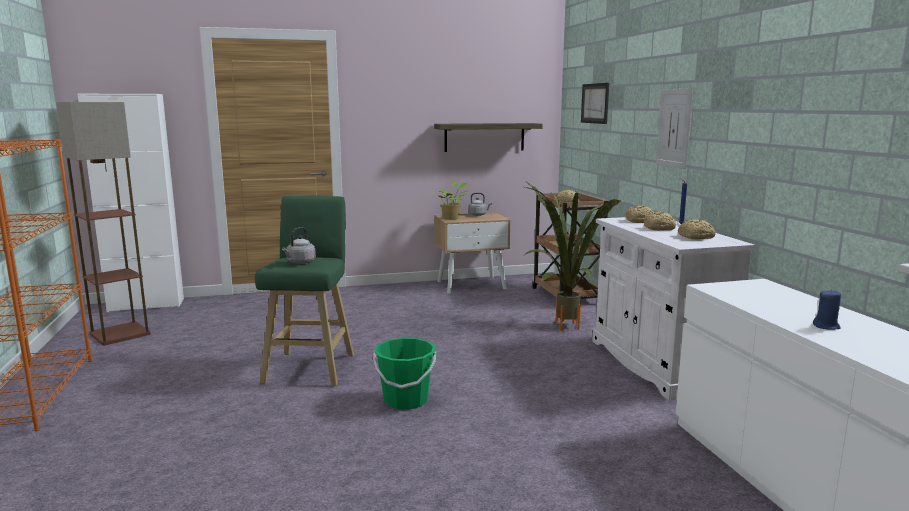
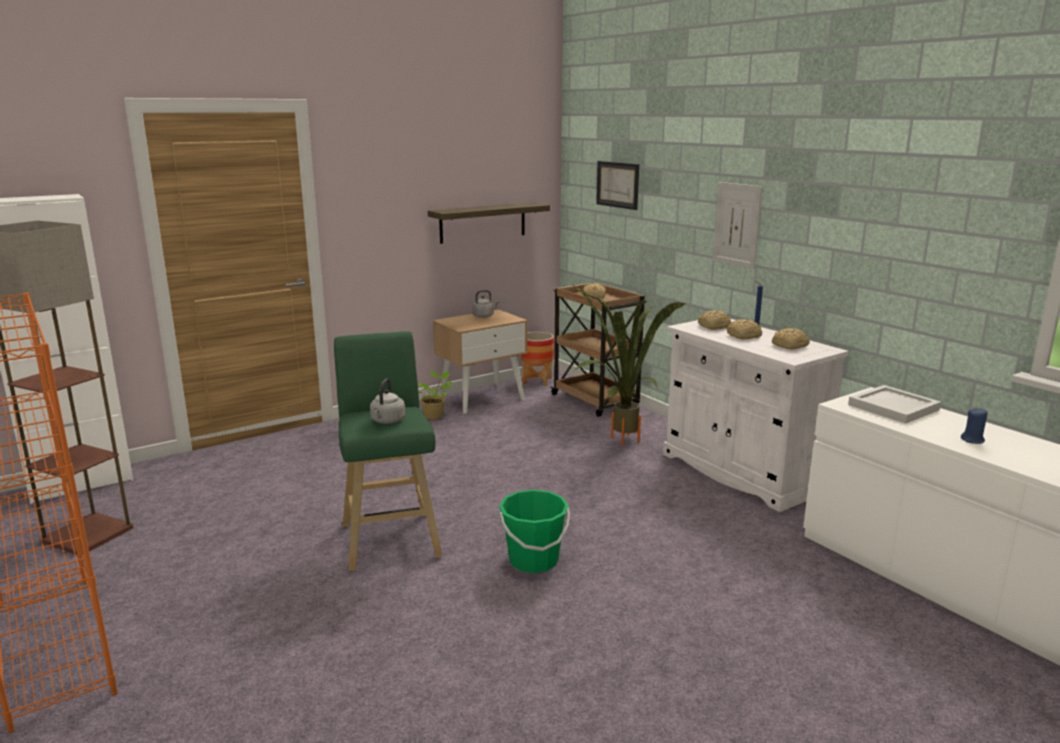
camera: 20 degrees left, 5 degrees up
potted plant [439,182,469,220] -> potted plant moved to [418,372,453,419]
none -> planter [521,332,554,386]
none -> white tray [848,385,941,424]

